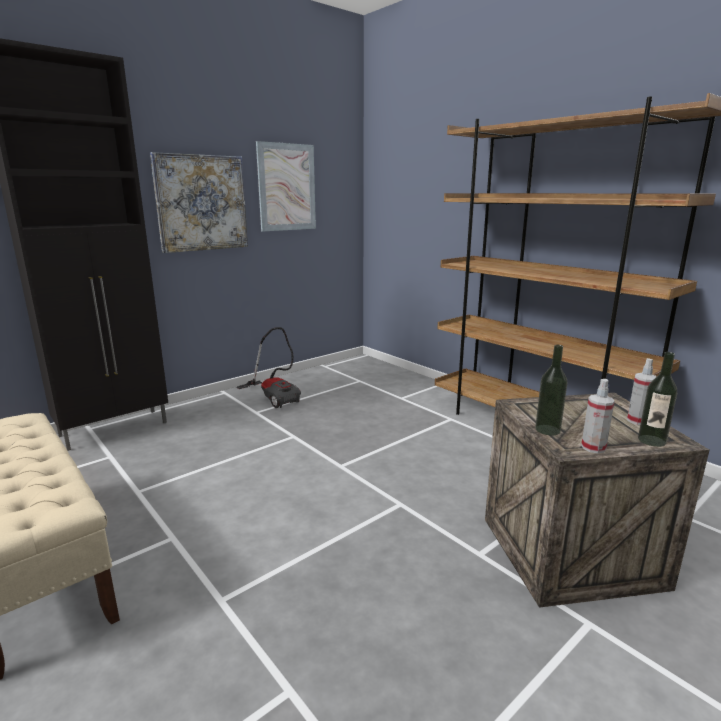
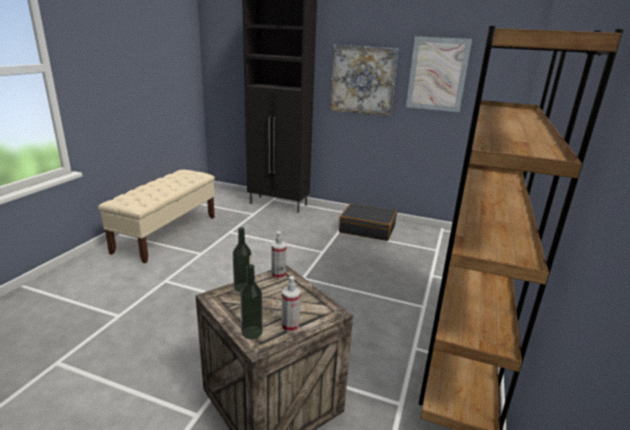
camera: 60 degrees right, 5 degrees up
vacuum cleaner [237,327,301,408] -> black suitcase [339,203,397,241]
spray bottle [581,379,615,453] -> spray bottle moved to [272,231,286,279]

